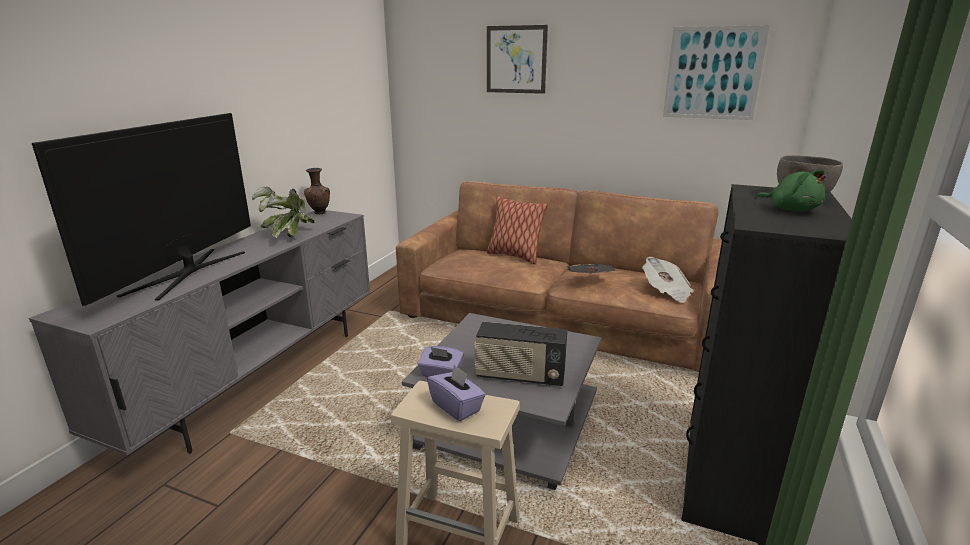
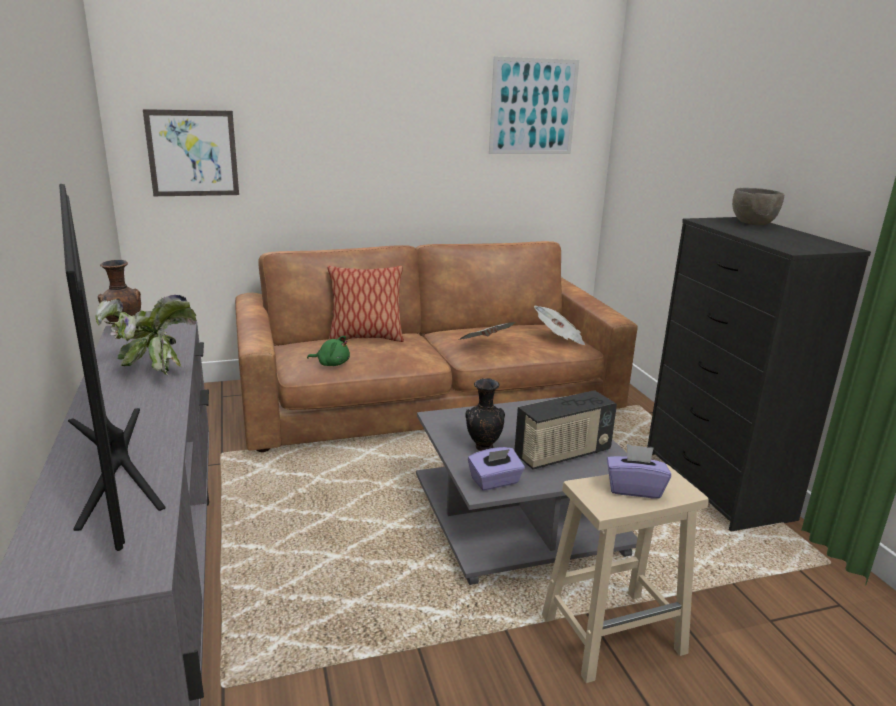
camera: 40 degrees left, 0 degrees up
picture [487,25,548,94] -> picture moved to [143,109,239,196]
green plush toy [754,170,826,212] -> green plush toy moved to [307,336,350,366]
none -> black vase [466,378,505,451]

